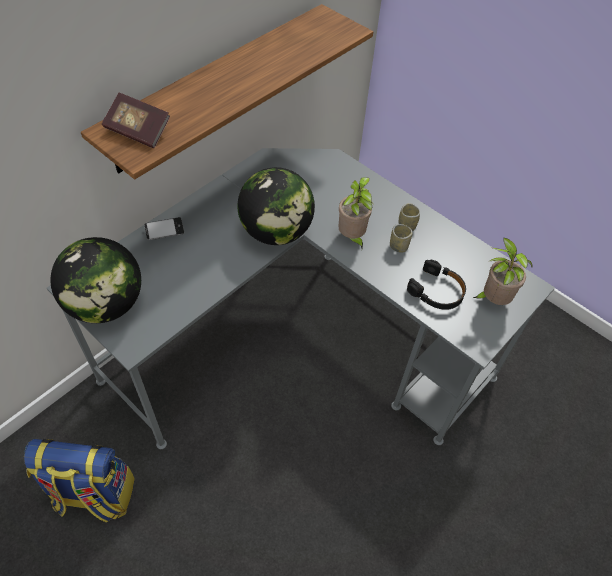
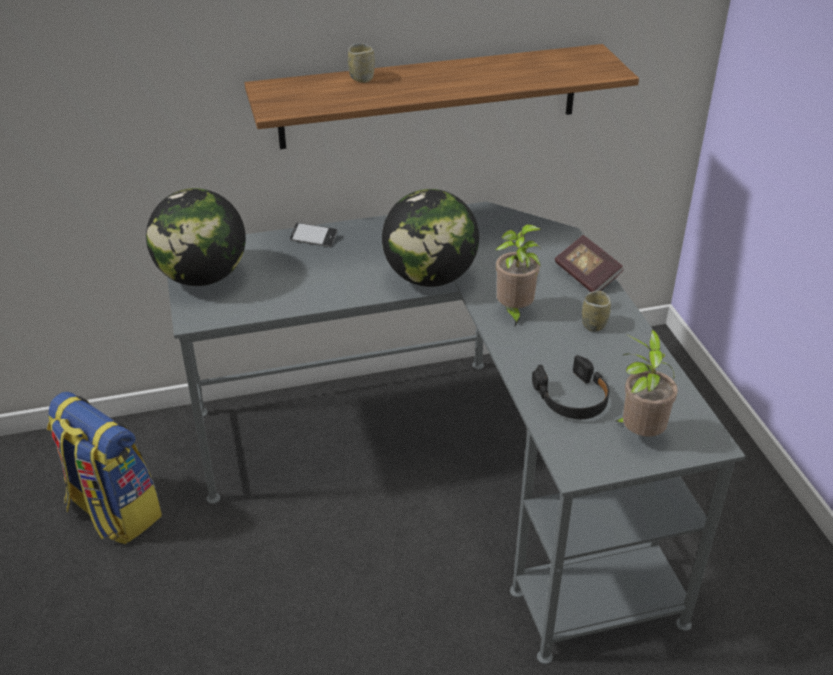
camera: 35 degrees right, 15 degrees down
book [102,93,170,148] -> book moved to [555,235,624,292]
cup [390,224,413,253] -> cup moved to [348,43,375,83]

